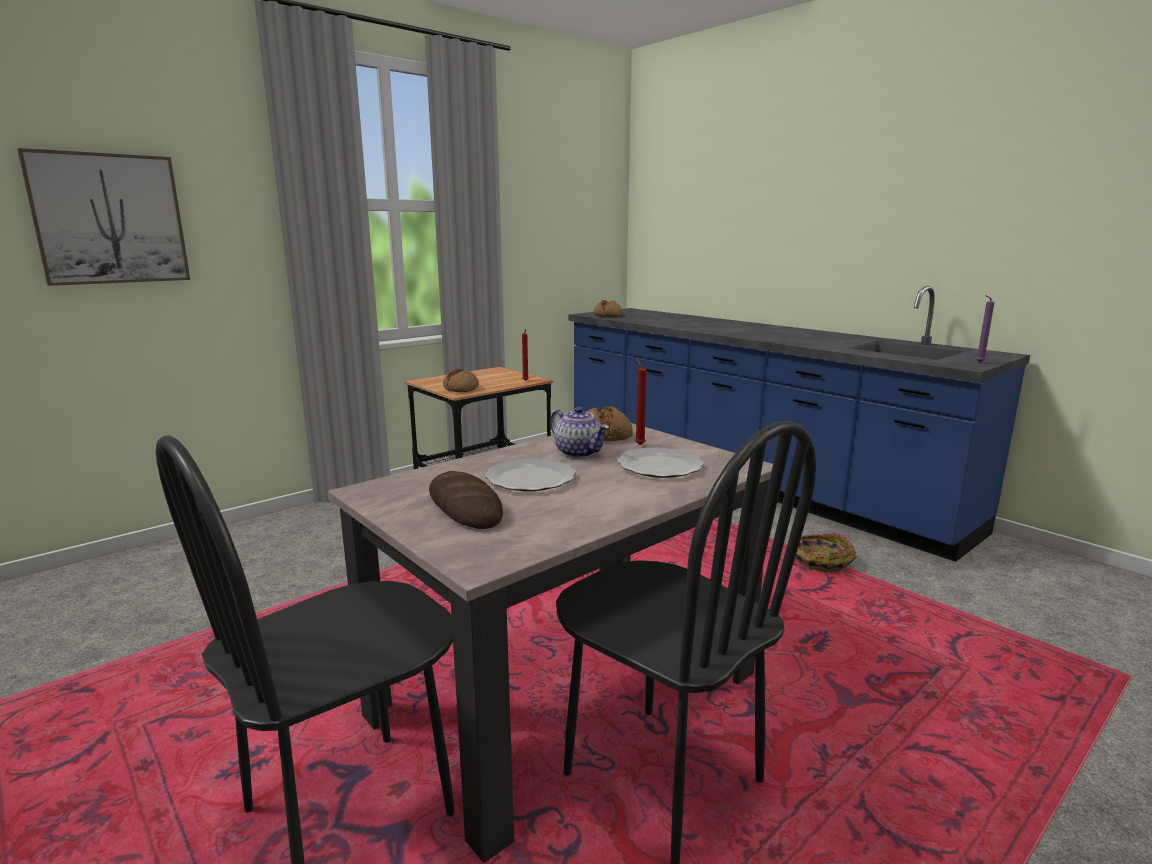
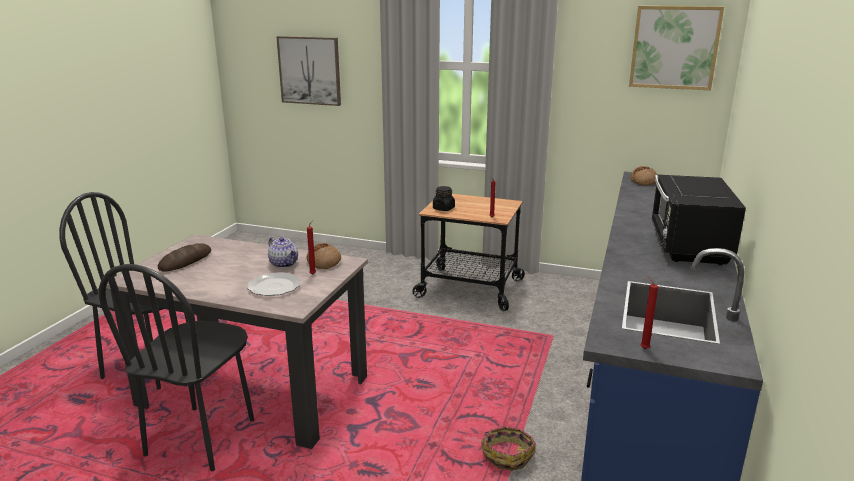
camera: 60 degrees right, 5 degrees up
bread [443,369,479,392] -> black jar [433,186,455,211]
plate [485,458,576,491] -> none
teapot [550,407,609,458] -> teapot turned 60 degrees counterclockwise [268,237,298,268]
purple candle [976,295,995,362] -> red candle [640,276,658,349]
none -> picture [629,6,724,90]
none -> black microwave [651,175,746,265]

